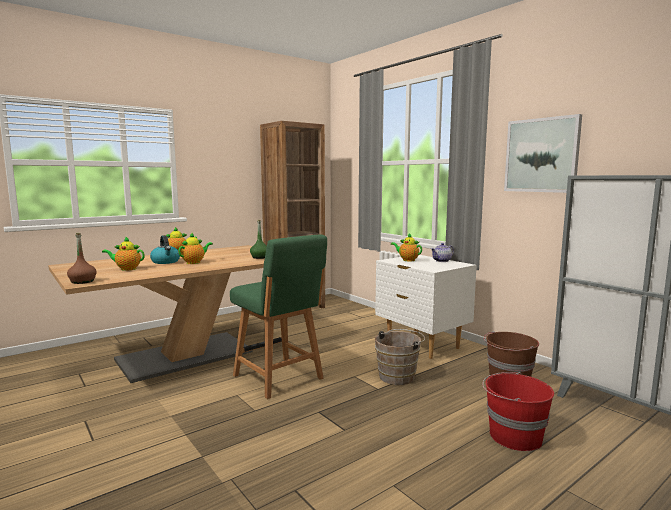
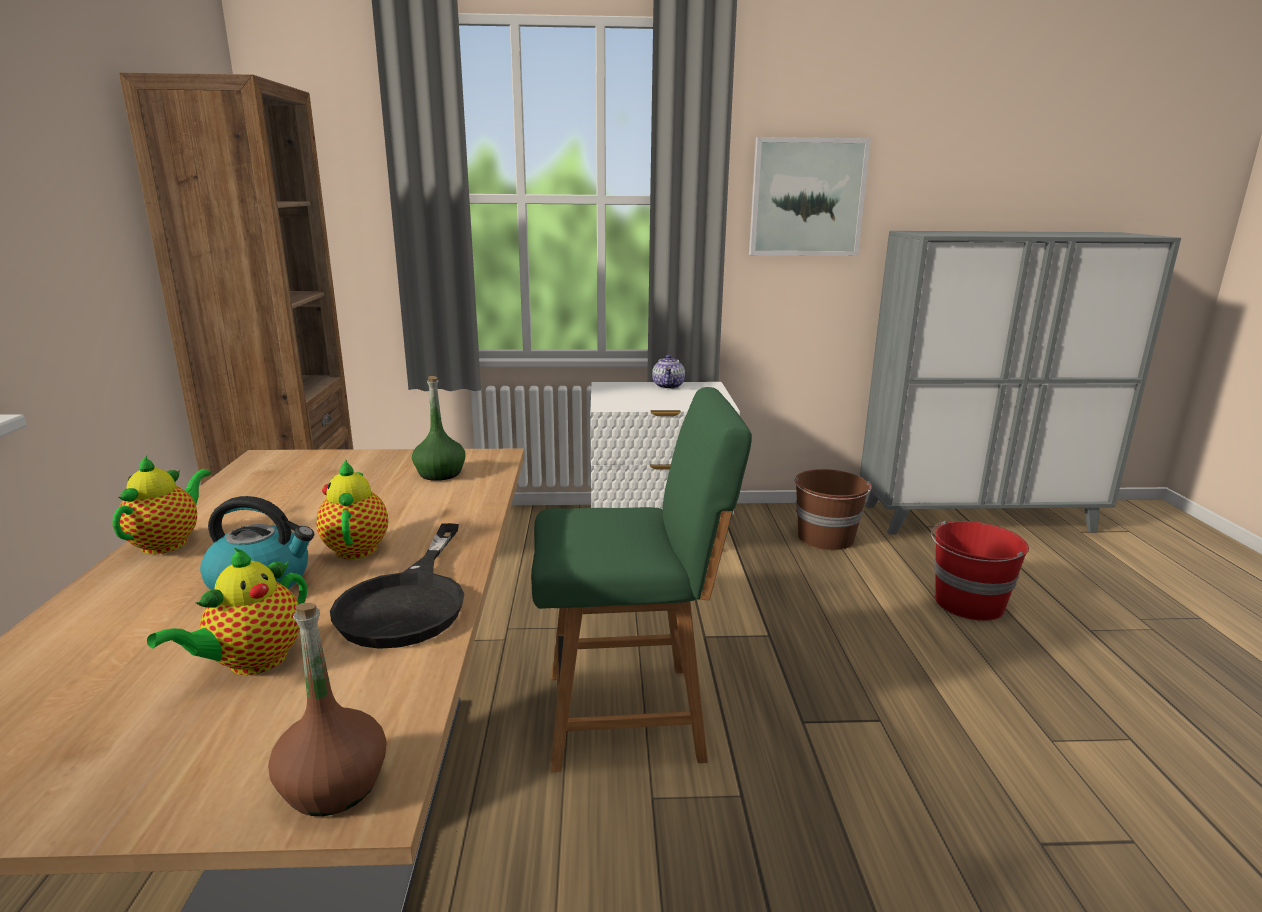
camera: 55 degrees left, 10 degrees up
brown bucket [375,329,425,385] -> none
teapot [391,233,422,261] -> none
none -> black frying pan [330,523,464,649]

